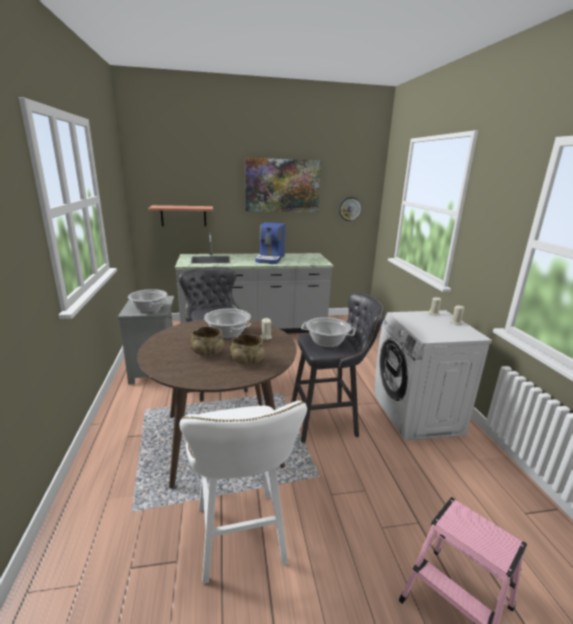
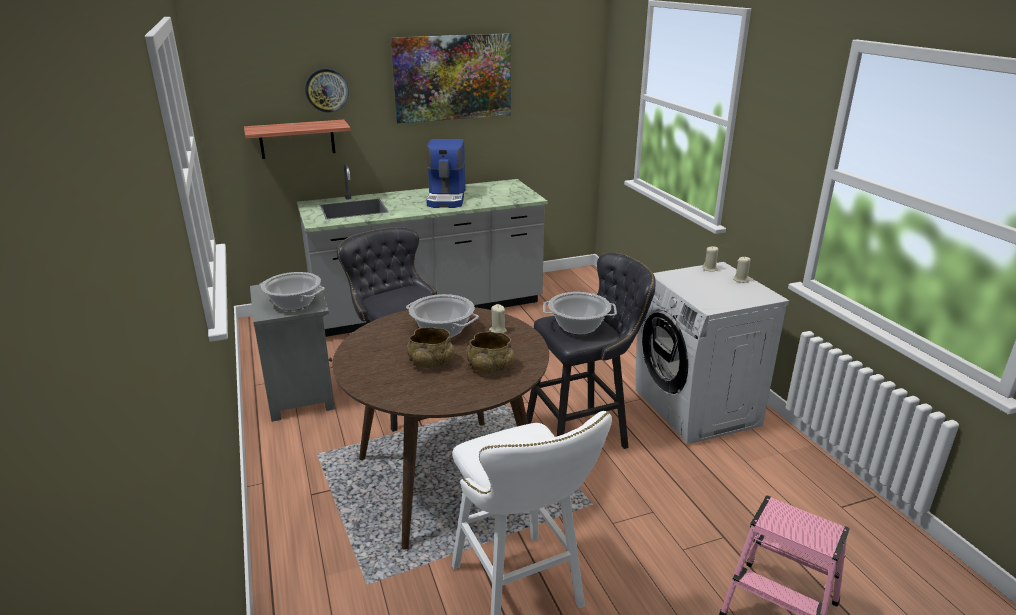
camera: 10 degrees left, 5 degrees up
wall clock [339,197,362,221] -> wall clock moved to [305,69,348,113]

